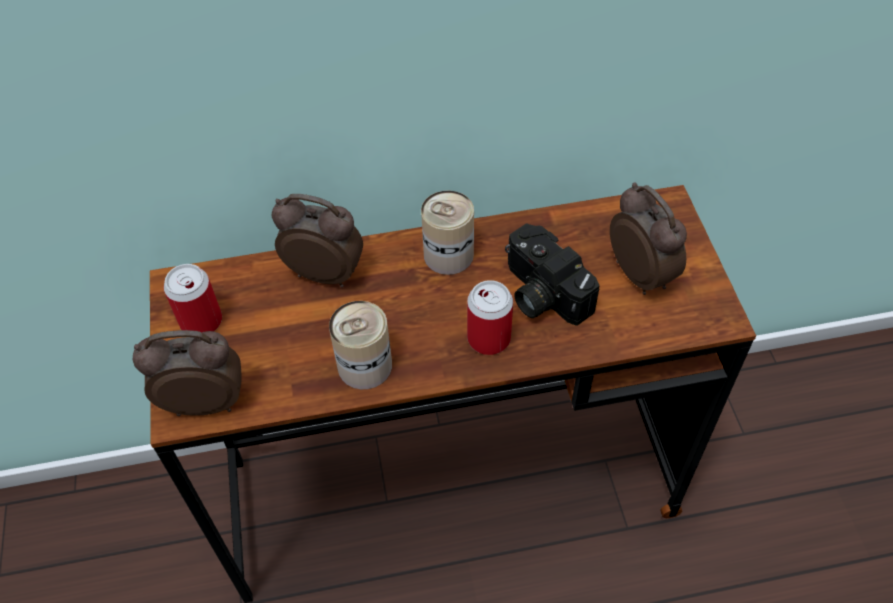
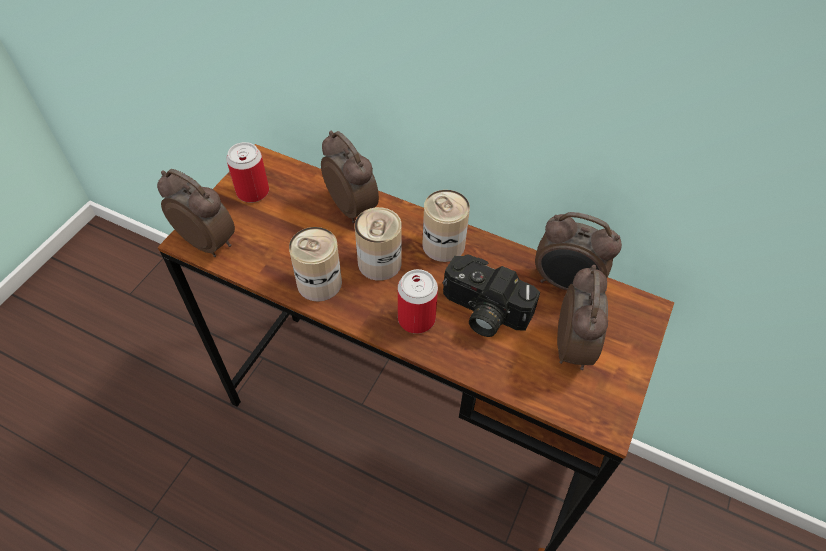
camera: 35 degrees right, 0 degrees up
camera [505,223,600,326] -> camera turned 60 degrees counterclockwise [443,255,540,337]
none -> can [355,207,402,281]
none -> alarm clock [535,212,622,291]

